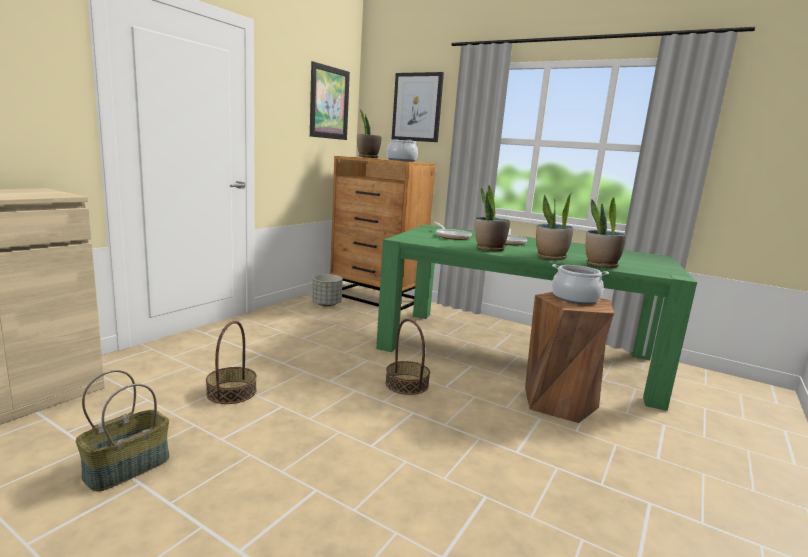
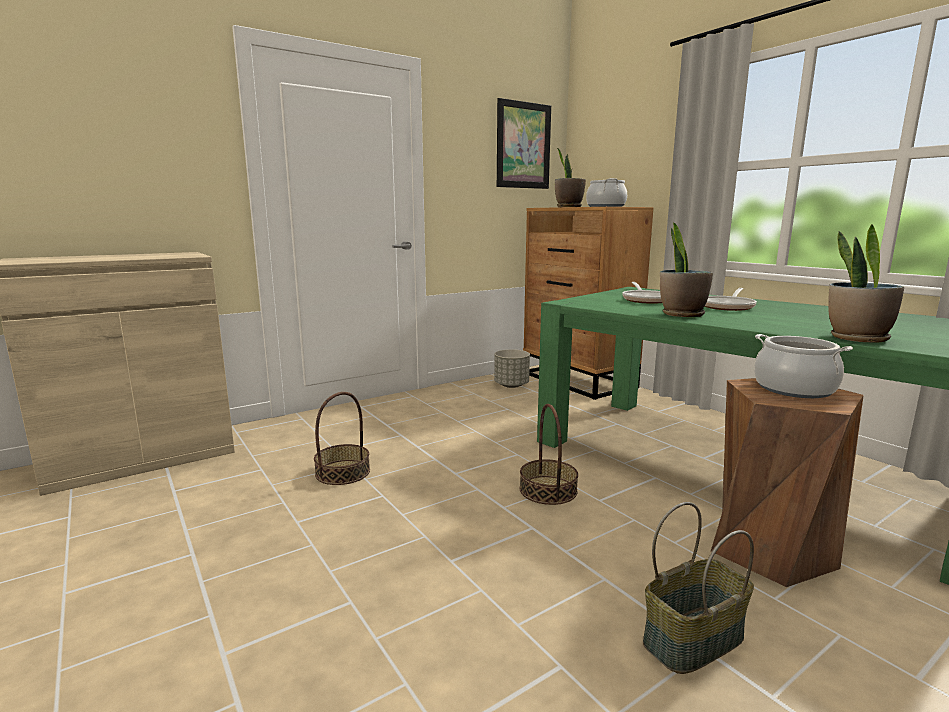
camera: 25 degrees right, 0 degrees up
basket [76,370,169,491] -> basket moved to [643,502,754,674]
picture [392,72,444,142] -> none
potted plant [536,194,573,260] -> none

